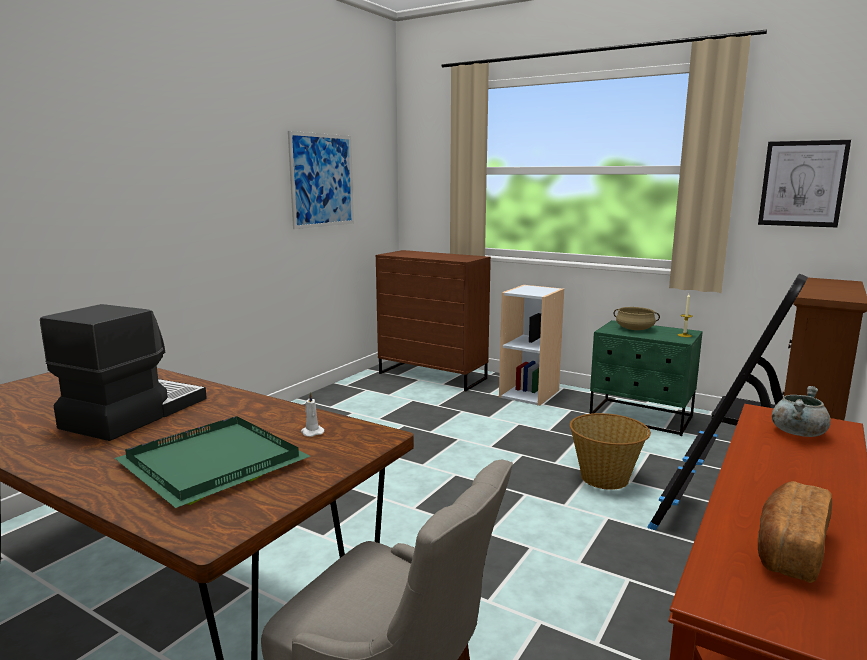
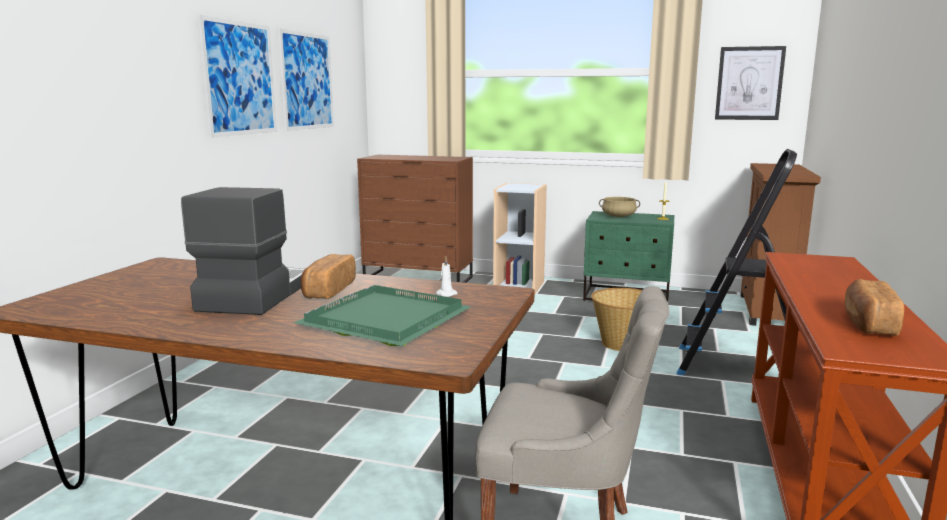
camera: 15 degrees left, 0 degrees up
grey cooking pot [772,386,831,437] -> none
none -> picture [198,15,277,138]
none -> bread [301,254,356,299]

